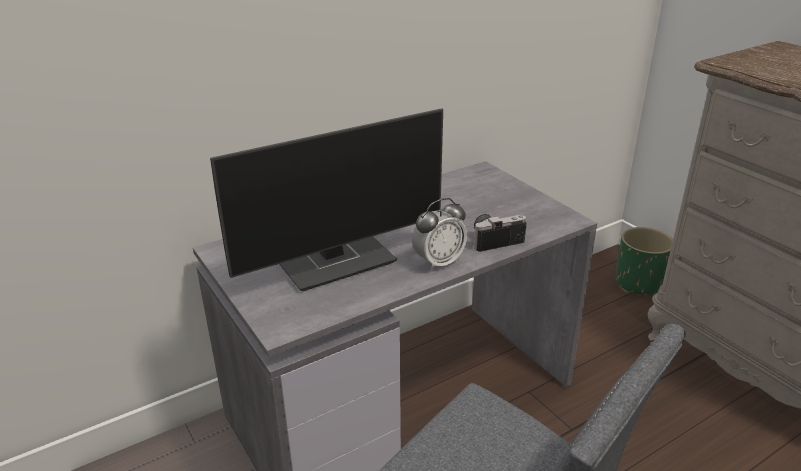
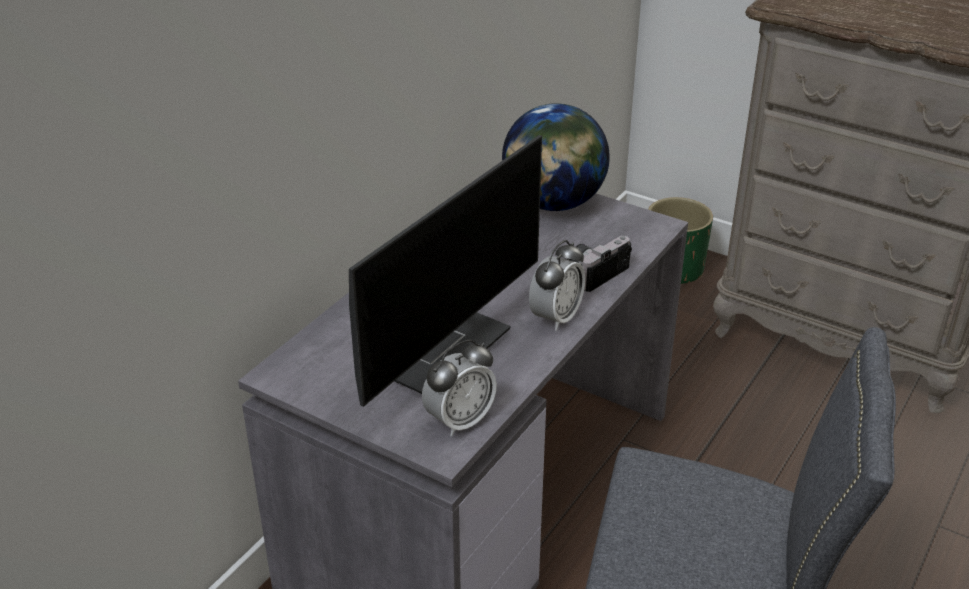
camera: 25 degrees left, 5 degrees up
none -> alarm clock [422,339,497,437]
none -> globe [502,103,610,211]

